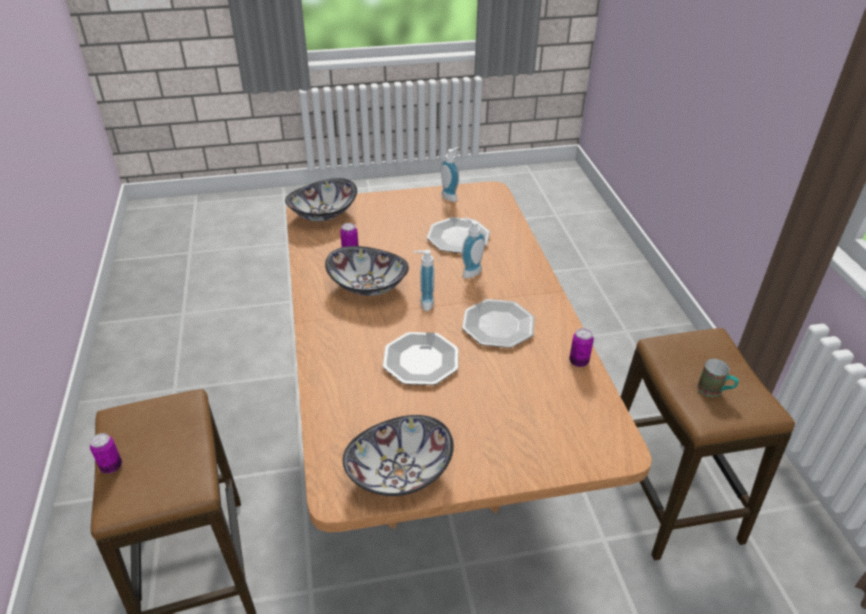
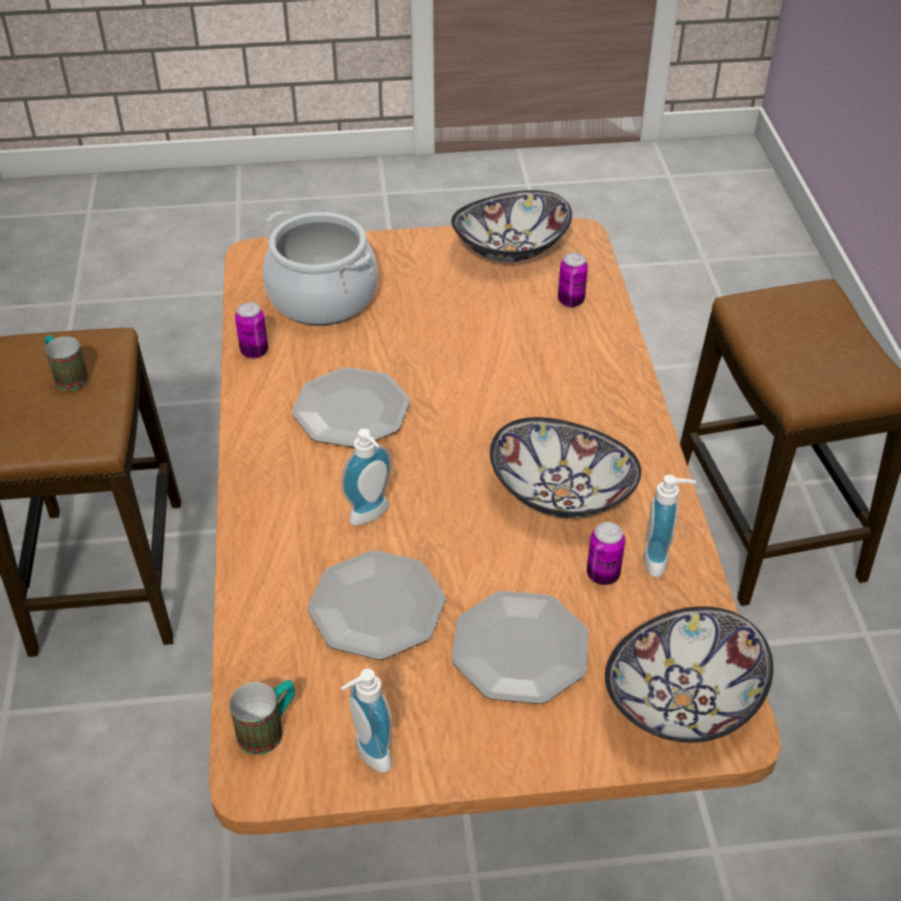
camera: 175 degrees left, 5 degrees up
can [90,433,122,474] -> can moved to [558,253,588,307]
plate [383,332,459,385] -> plate moved to [451,591,589,704]
soap dispenser [413,250,435,311] -> soap dispenser moved to [643,475,696,577]
none -> mug [230,680,295,755]
none -> cooking pot [263,211,378,325]

